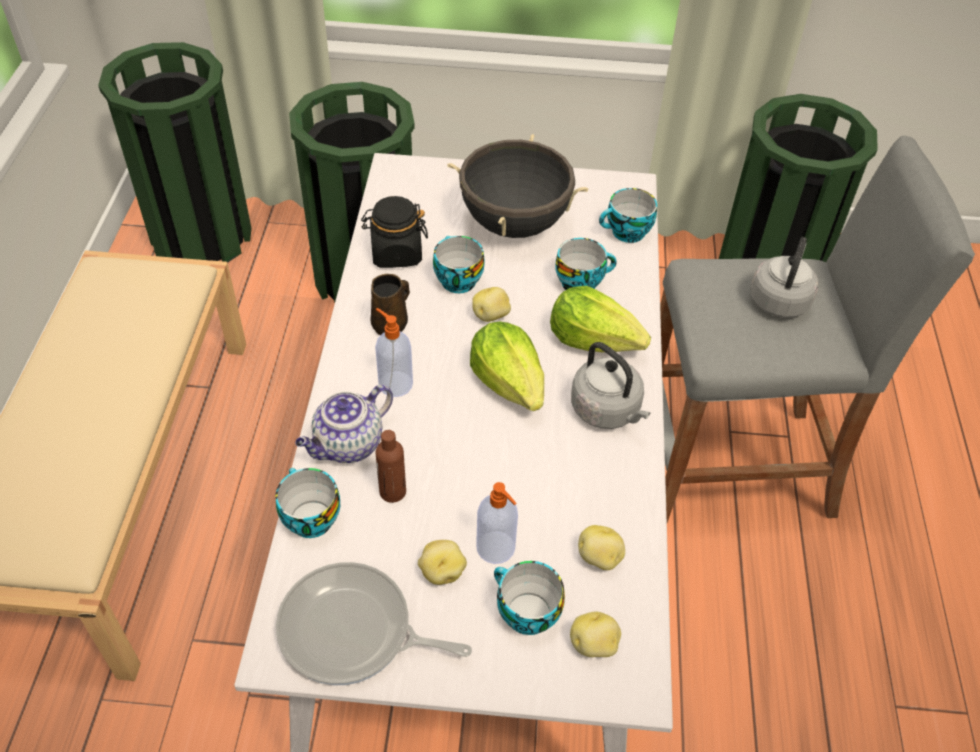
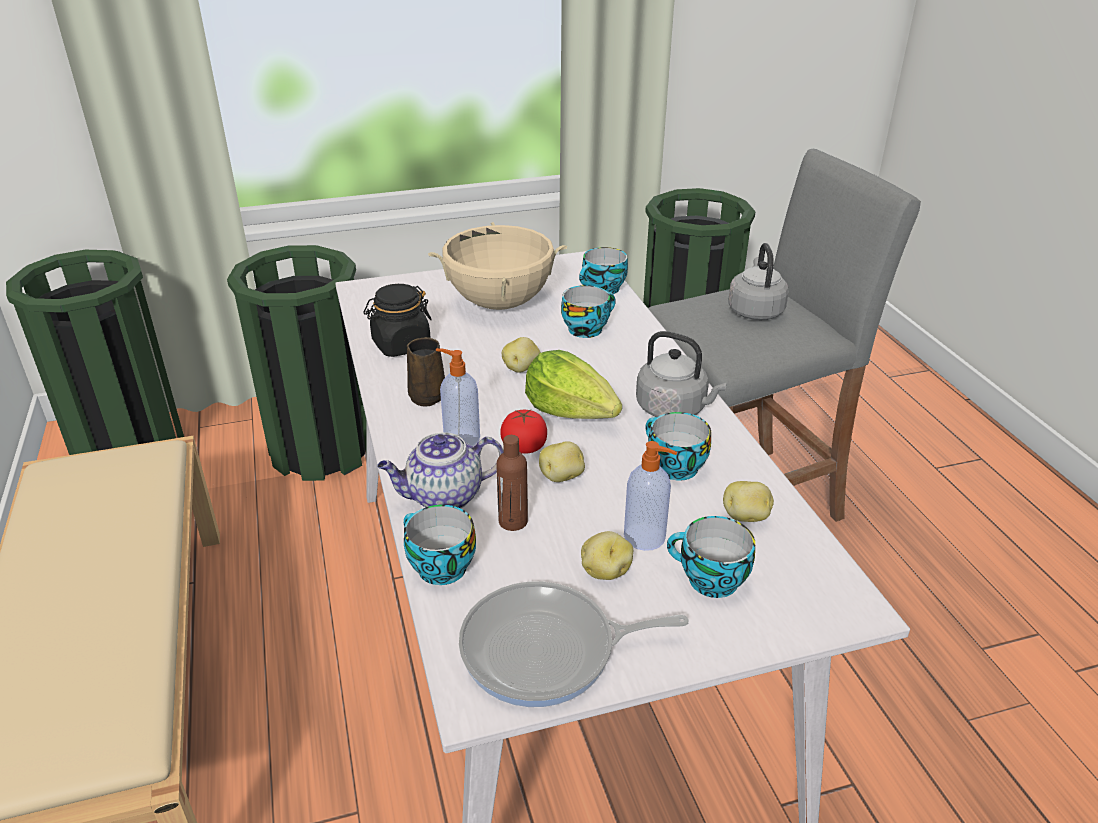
camera: 20 degrees left, 15 degrees down
teapot [295,385,393,463] -> teapot turned 45 degrees clockwise [377,433,504,508]
cup [433,236,485,293] -> cup moved to [646,412,711,480]
black cooking pot [447,134,588,238] -> beige cooking pot [428,222,567,310]
lettuce [550,286,651,352] -> none
potato [570,612,621,657] -> potato moved to [539,441,585,482]
none -> tomato [500,410,547,454]

